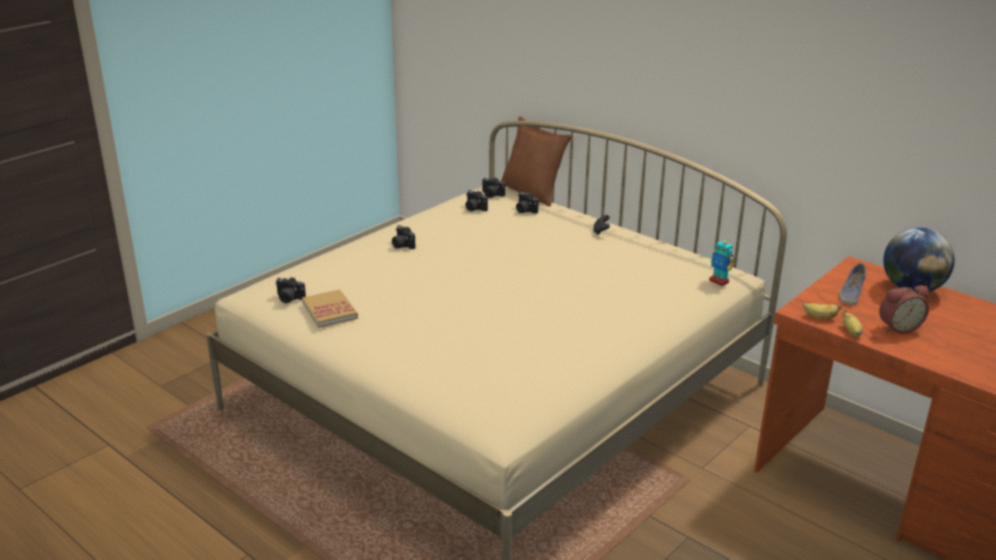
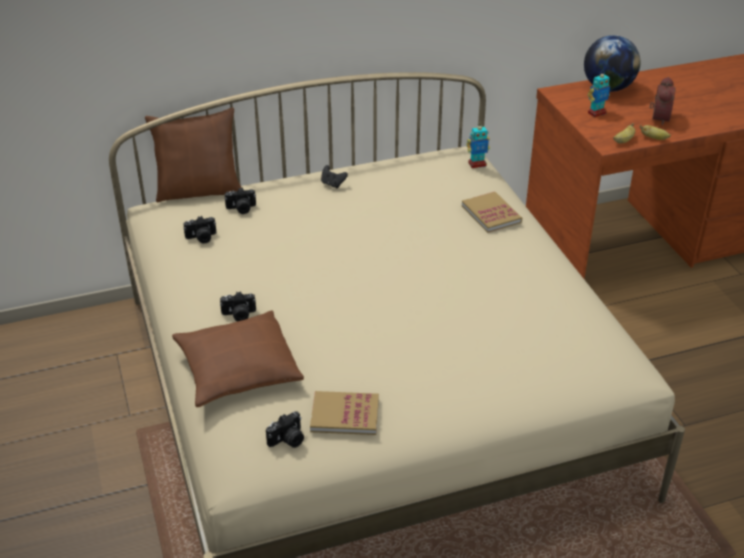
camera: 60 degrees left, 10 degrees up
camera [482,178,506,198] -> none
shoe [839,263,866,305] -> toy robot [588,71,610,117]
none -> brown pillow [172,310,304,407]
none -> book [462,192,522,233]

